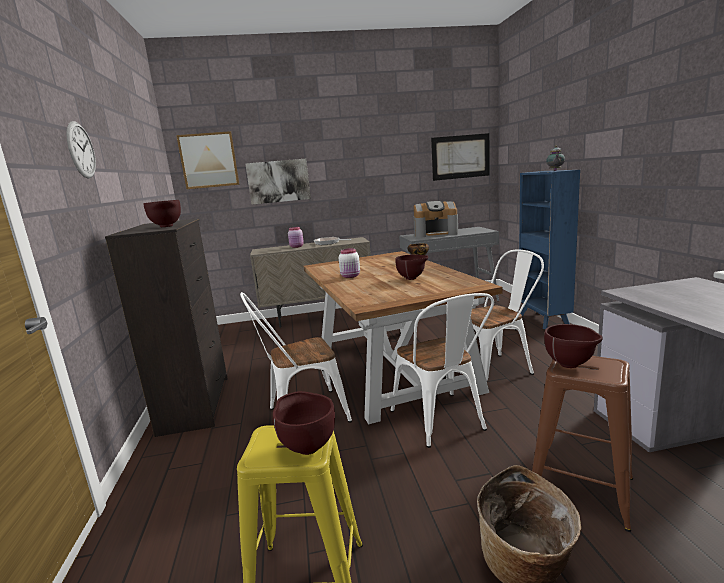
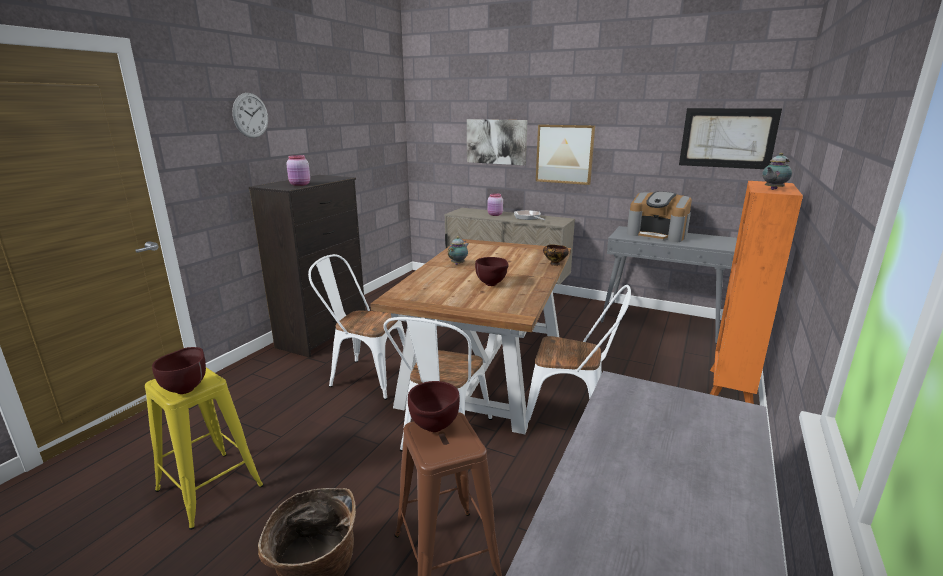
camera: 35 degrees right, 5 degrees up
brown bowl [144,200,181,227] -> pink jar [286,155,310,186]
picture [176,131,240,189] -> picture moved to [536,125,595,185]
white jar [339,248,360,278] -> teapot [448,236,468,265]
blue bookcase [519,170,580,329] -> orange bookcase [710,181,803,404]

